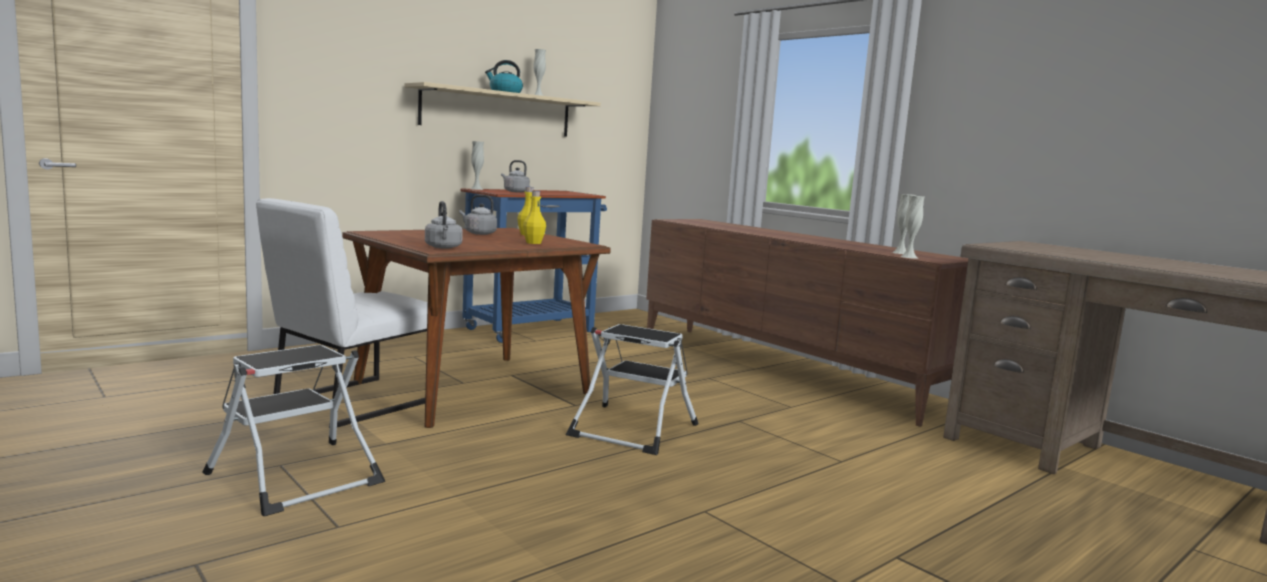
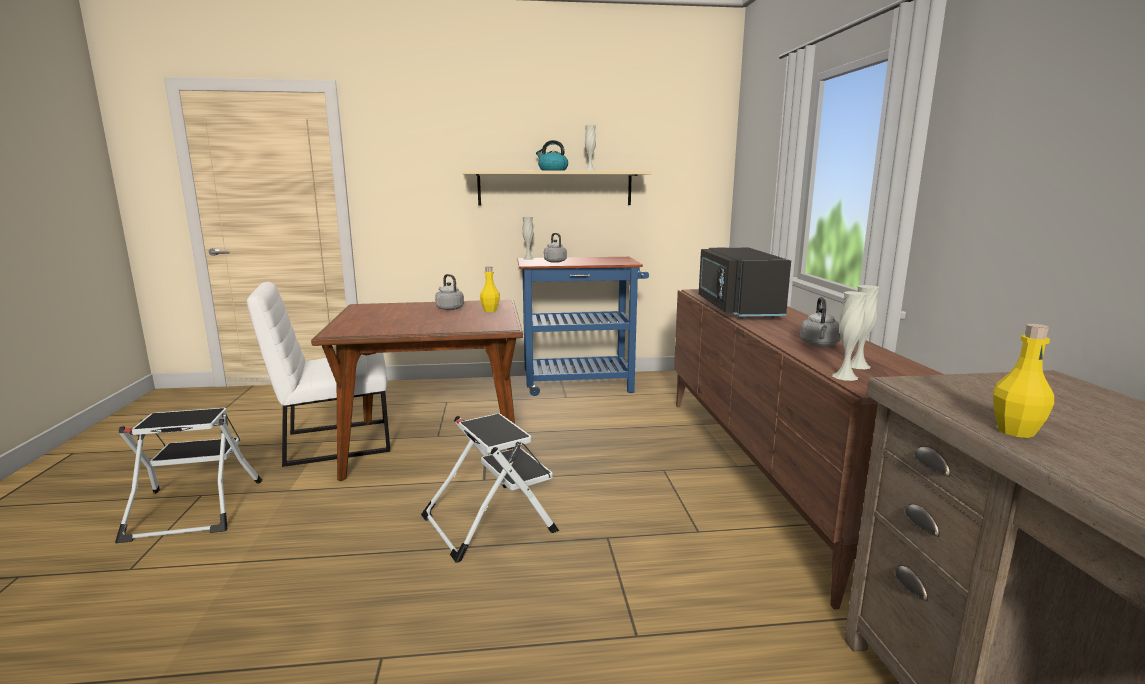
camera: 35 degrees right, 5 degrees up
grey kettle [425,201,463,249] -> grey kettle moved to [800,297,841,347]
yellow bottle [523,191,546,244] -> yellow bottle moved to [993,324,1054,438]
none -> black microwave [699,247,791,319]

